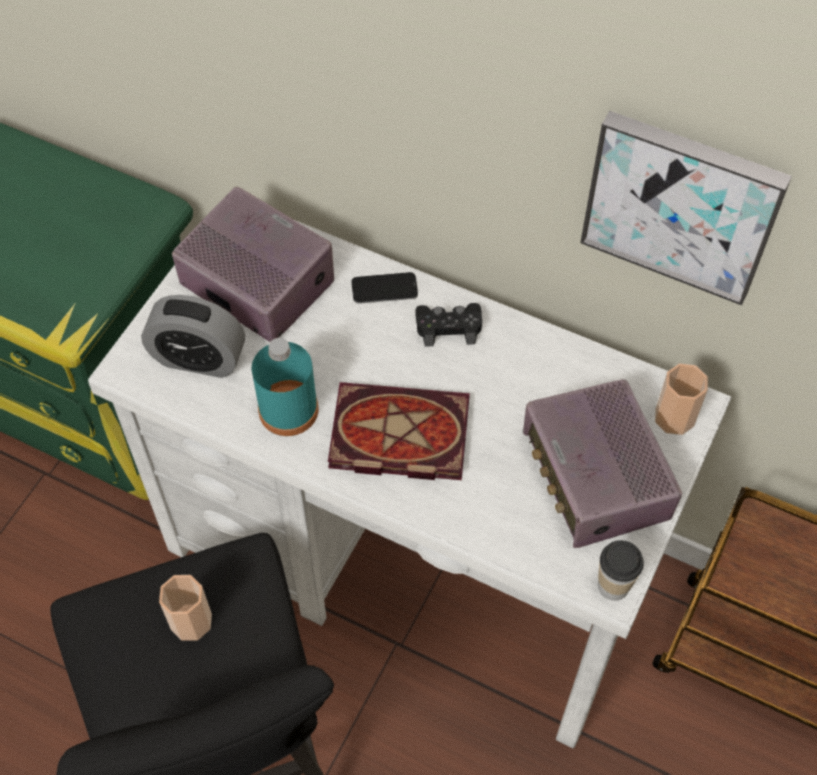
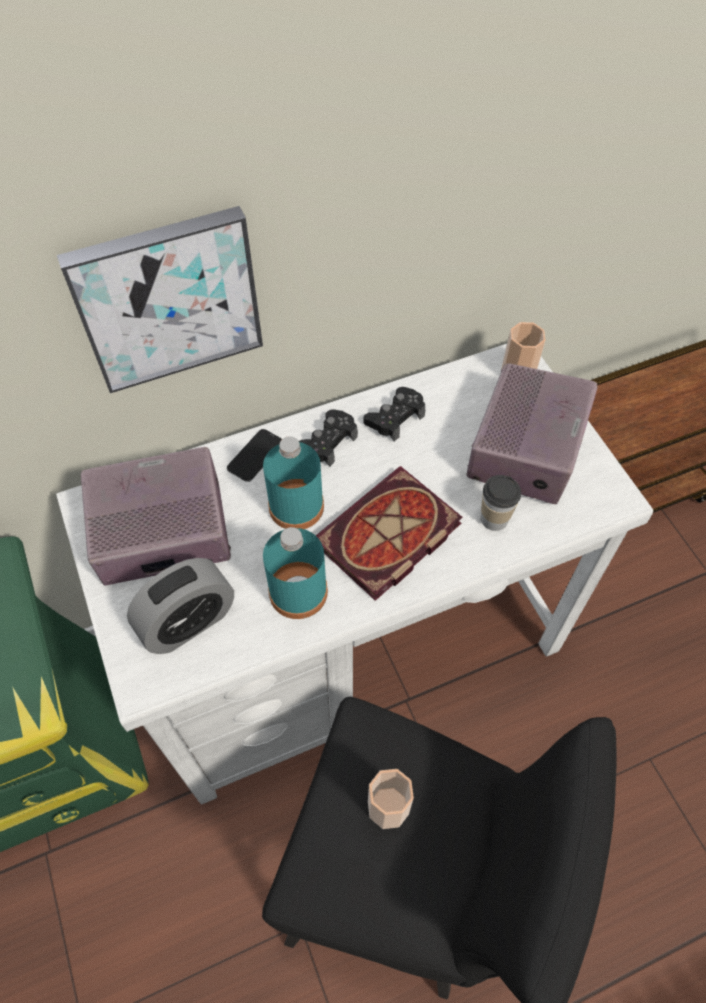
camera: 50 degrees left, 0 degrees up
radio [523,379,683,548] -> radio turned 90 degrees counterclockwise [466,363,598,504]
picture [580,111,792,305] -> picture moved to [57,206,263,393]
cup [598,540,644,601] -> cup moved to [481,475,521,531]
none -> turquoise bottle [263,436,324,529]
none -> black game controller [363,387,425,441]

